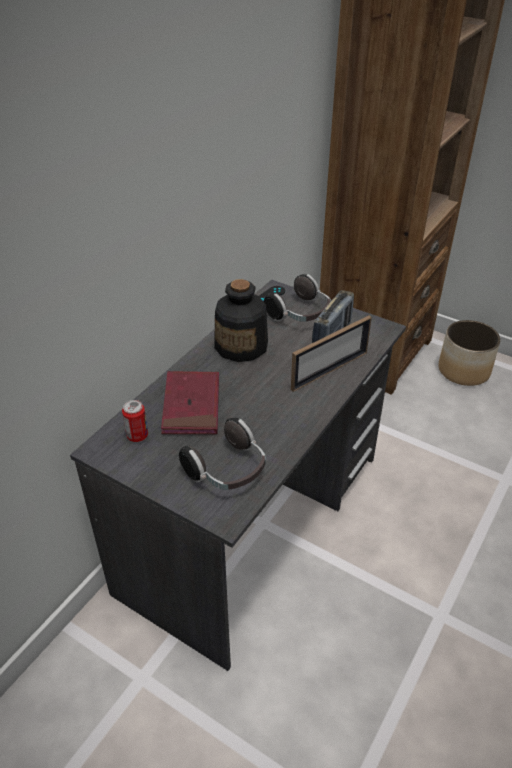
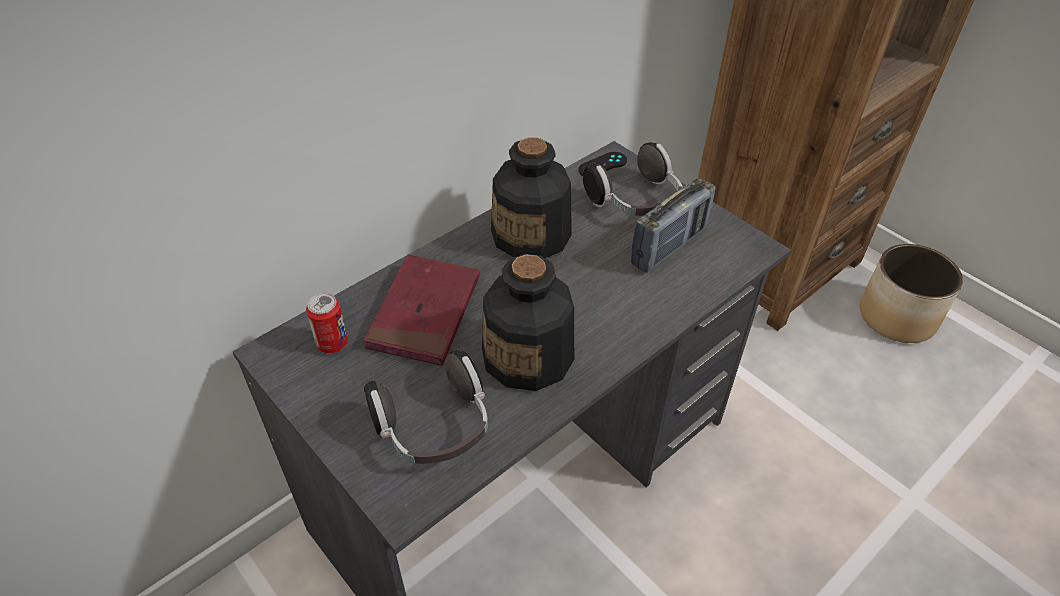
camera: 15 degrees right, 5 degrees up
picture frame [291,316,372,392] -> none
none -> bottle [482,254,574,391]

